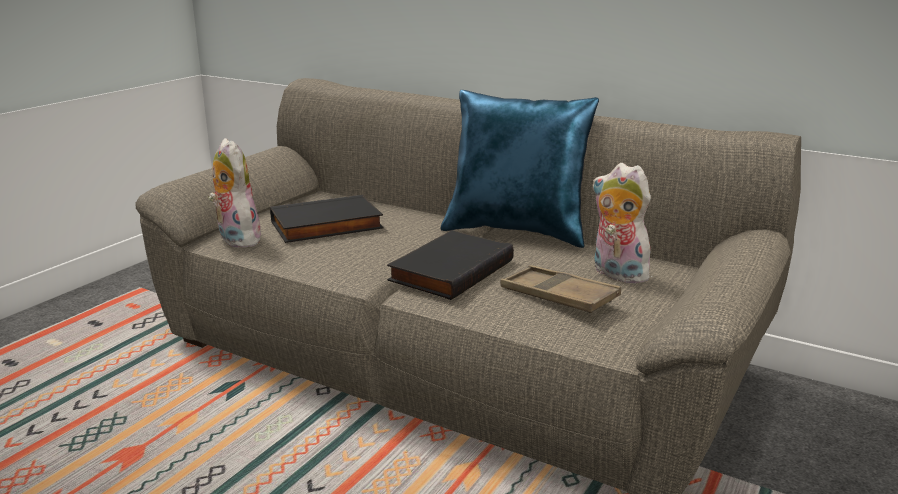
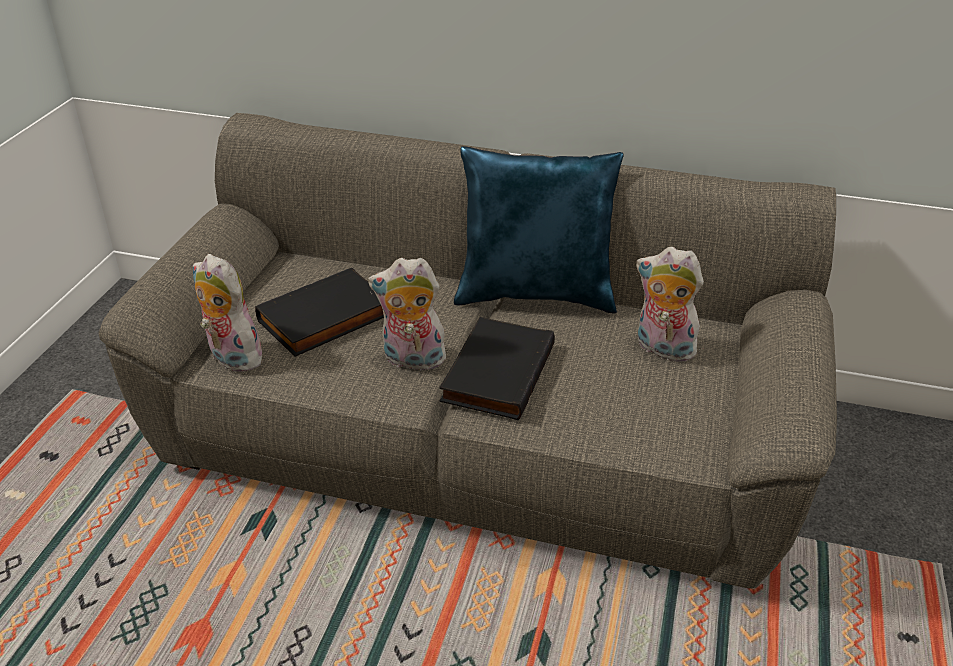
camera: 15 degrees left, 15 degrees up
brown tray [500,265,621,314] -> none
none -> plush toy [368,258,446,370]

